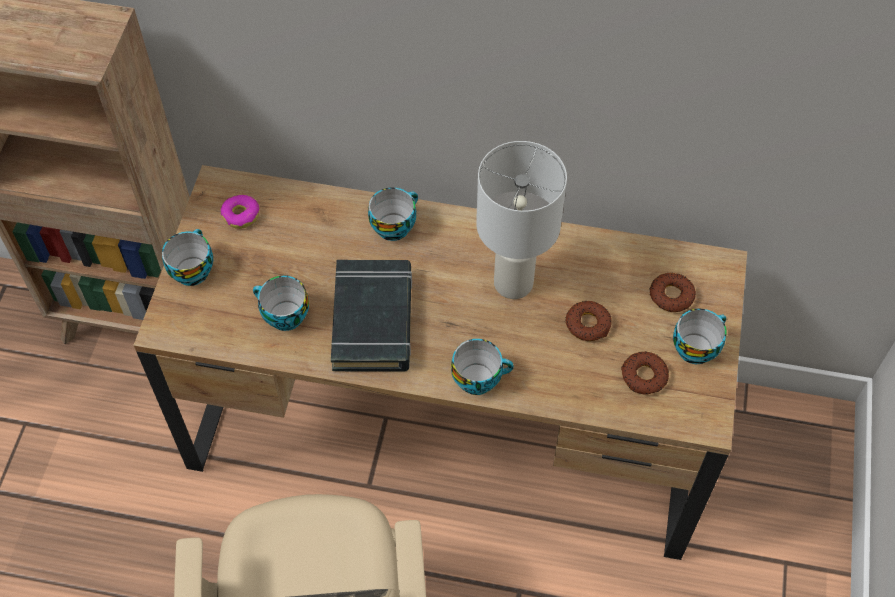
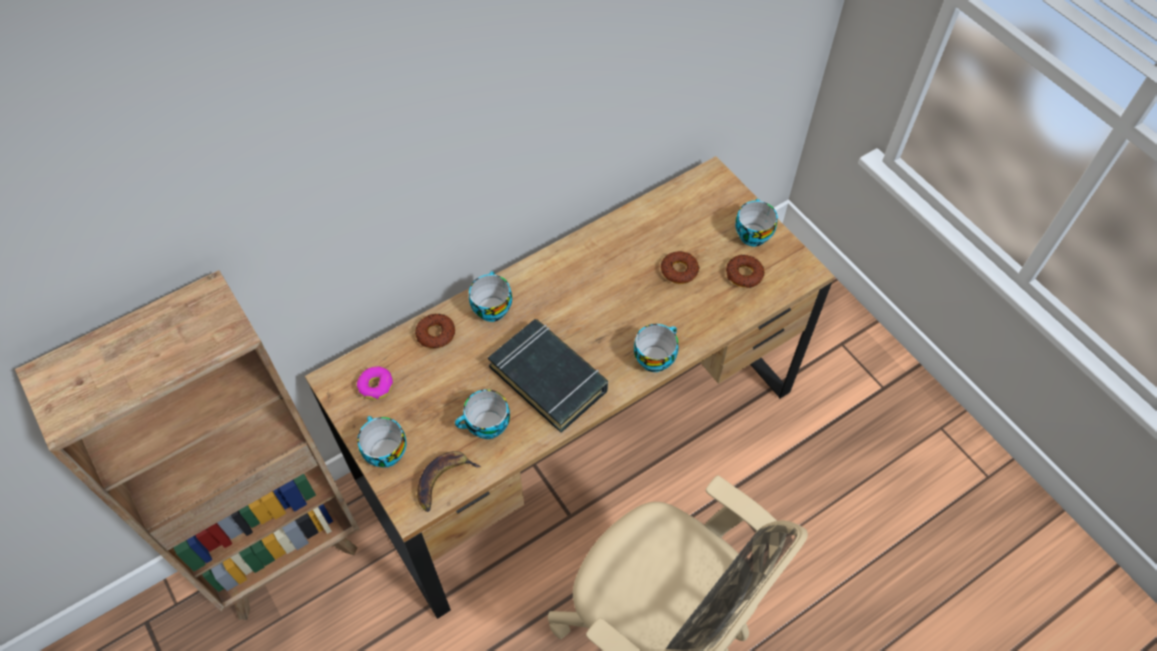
camera: 45 degrees left, 0 degrees up
white table lamp [476,141,567,299] -> none
donut [649,273,696,312] -> donut moved to [415,314,455,348]
none -> banana [417,451,481,512]

